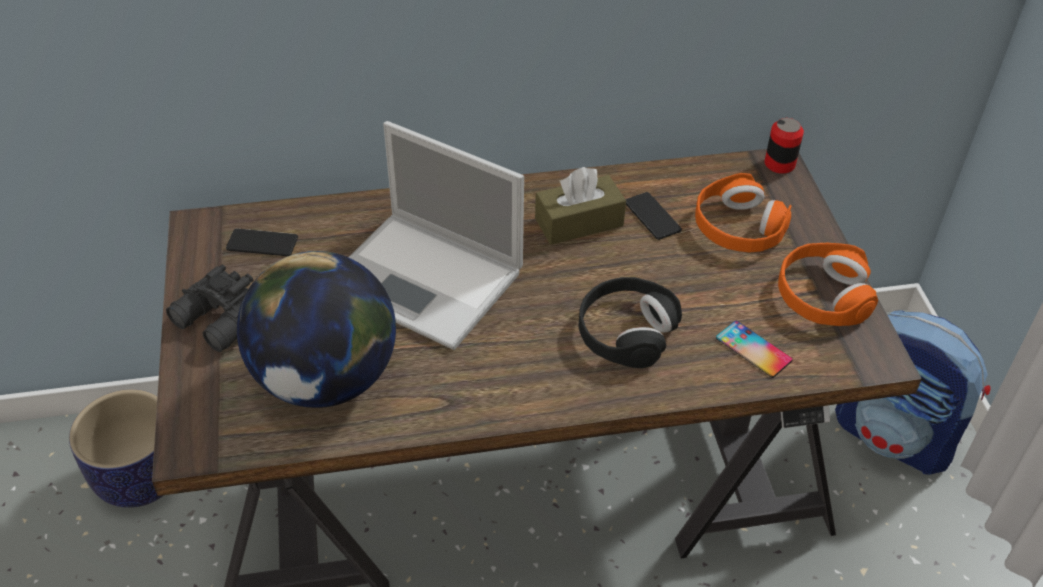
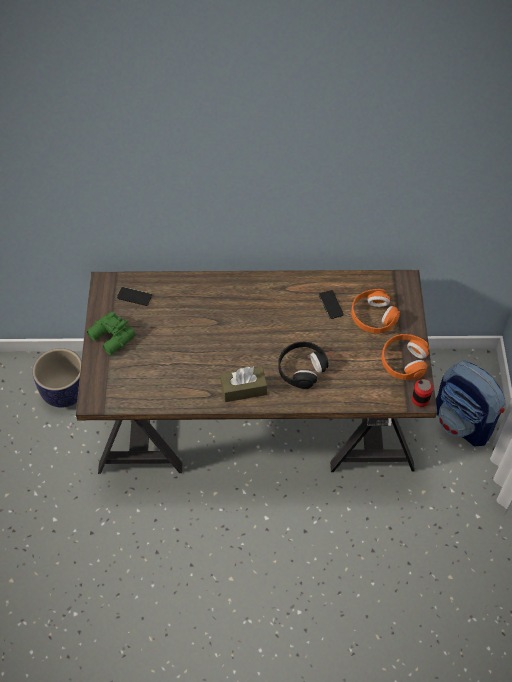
camera: 10 degrees right, 10 degrees up
black binoculars [166,265,253,352] -> green binoculars [87,312,136,355]
globe [237,251,396,408] -> none
laptop [349,121,524,350] -> none
brown tissue box [535,167,626,245] -> brown tissue box moved to [220,366,267,402]
phone [716,321,793,378] -> none
can [764,118,804,174] -> can moved to [412,379,433,407]

